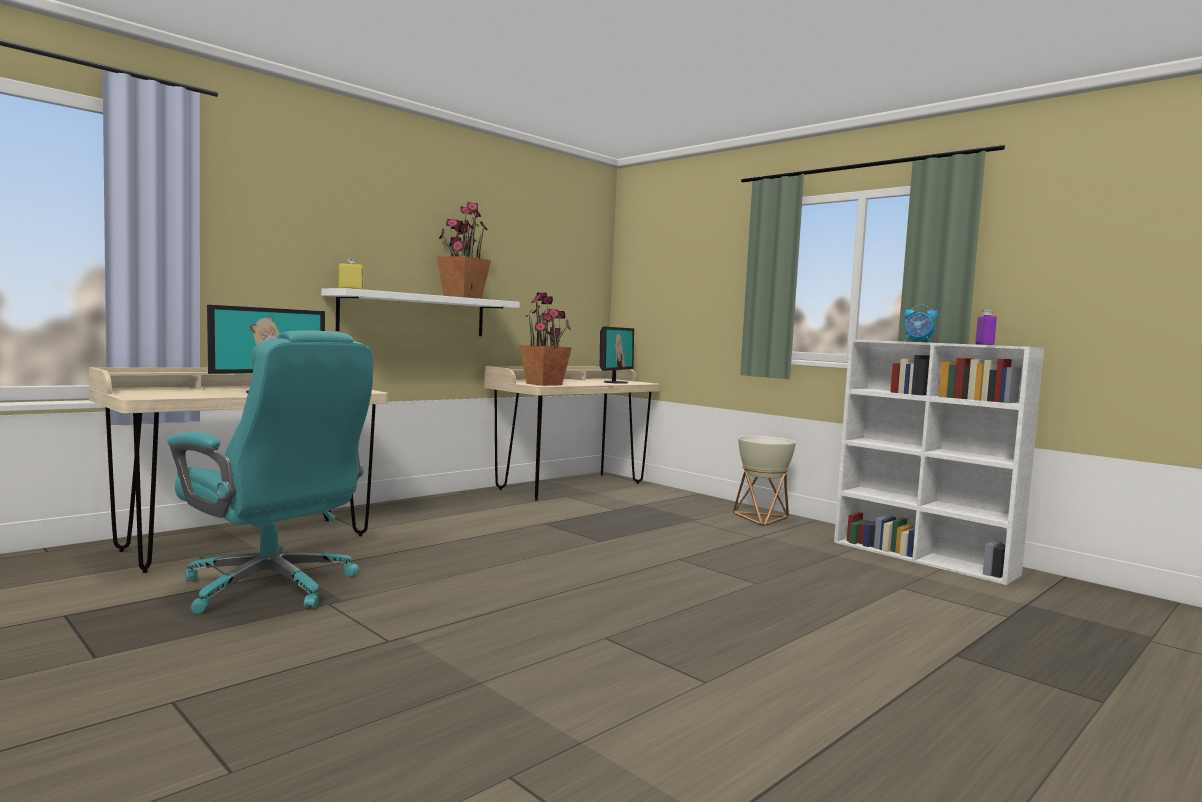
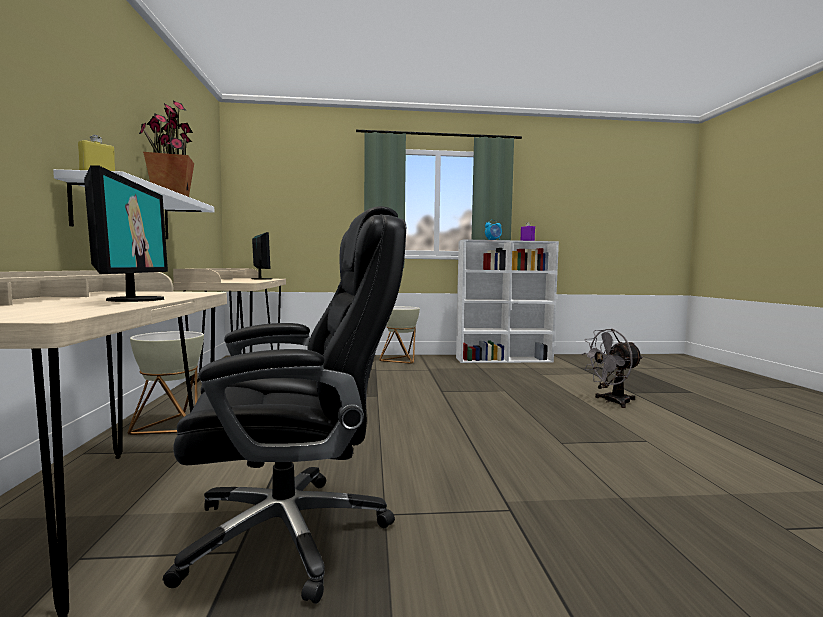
camera: 50 degrees left, 0 degrees up
turquoise office chair [167,331,373,614] -> black office chair [163,206,406,604]
potted plant [520,293,572,386] -> none
none -> planter [128,331,204,435]
none -> grey fan [581,329,643,408]

